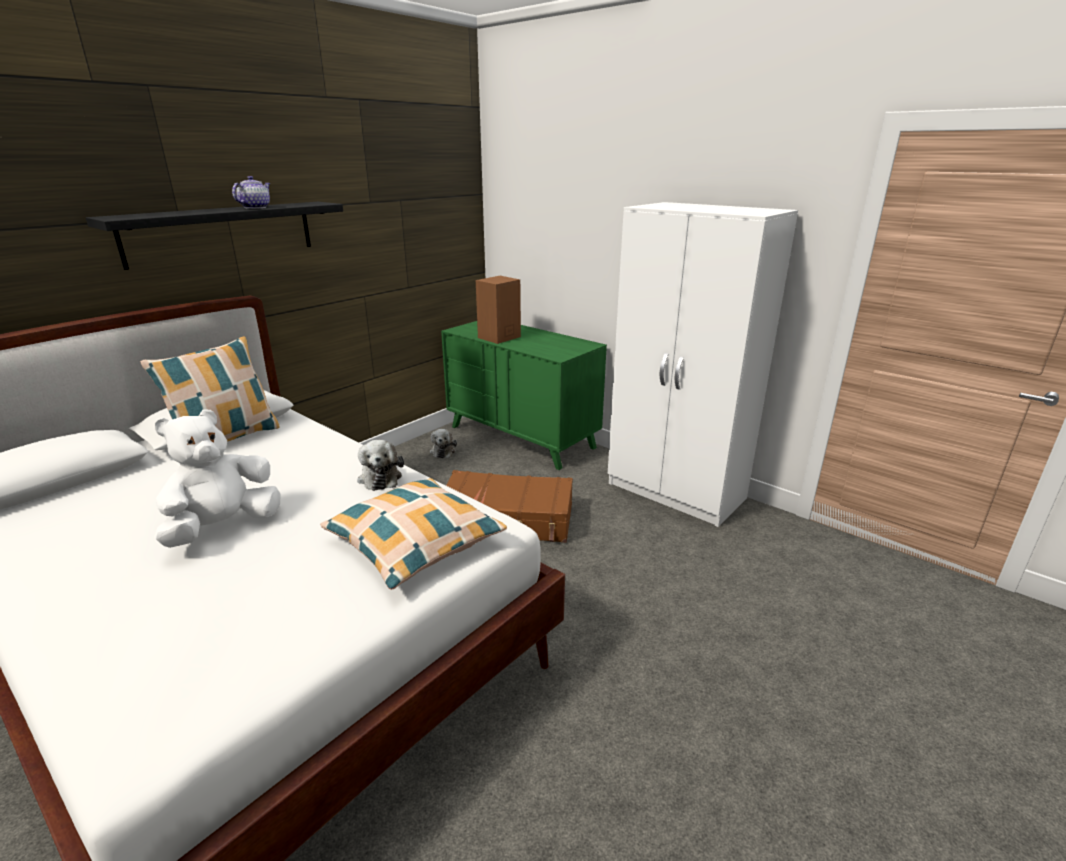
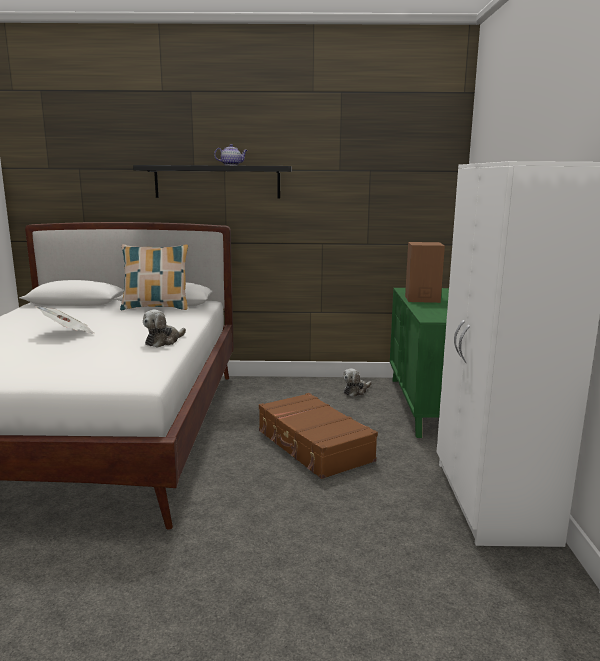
camera: 50 degrees right, 10 degrees down
white plush toy [154,410,281,548] -> newspaper [35,306,96,334]
pillow [321,478,507,590] -> none

